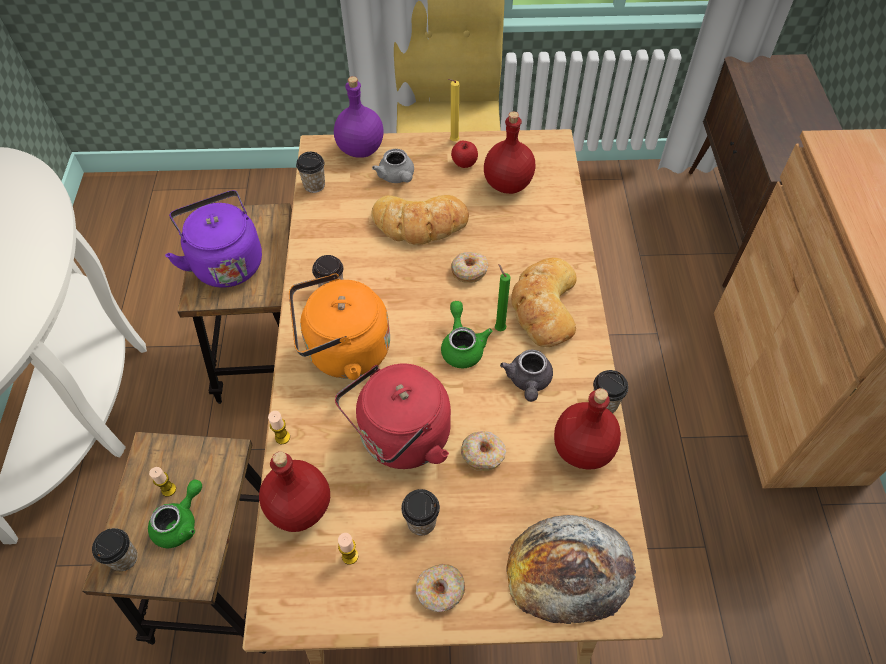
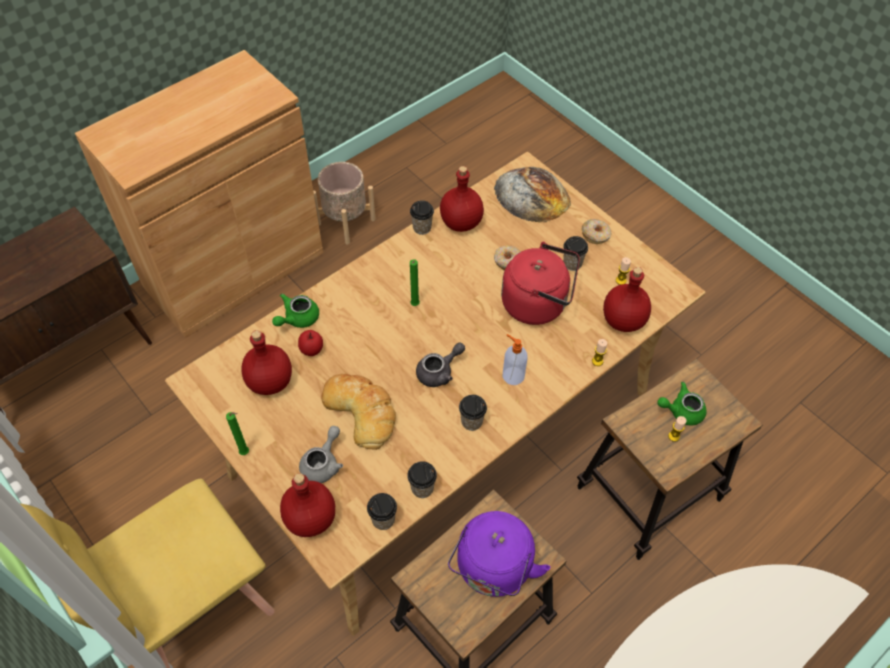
camera: 130 degrees left, 0 degrees up
cup [92,528,137,571] -> cup moved to [407,461,437,498]
orange kettle [289,273,390,380] -> soap dispenser [502,334,528,385]
purple bottle [334,76,384,158] -> red bottle [280,473,335,537]
green teapot [441,301,493,368] -> green teapot moved to [272,293,319,328]
yellow candle [448,79,459,141] -> green candle [226,412,249,455]
apple [451,141,478,168] -> apple moved to [298,330,323,356]
donut [451,252,488,283] -> none
grey teapot [500,350,553,402] -> grey teapot moved to [416,343,465,387]
bread [511,258,577,347] -> none
none -> beige planter [313,162,376,244]

